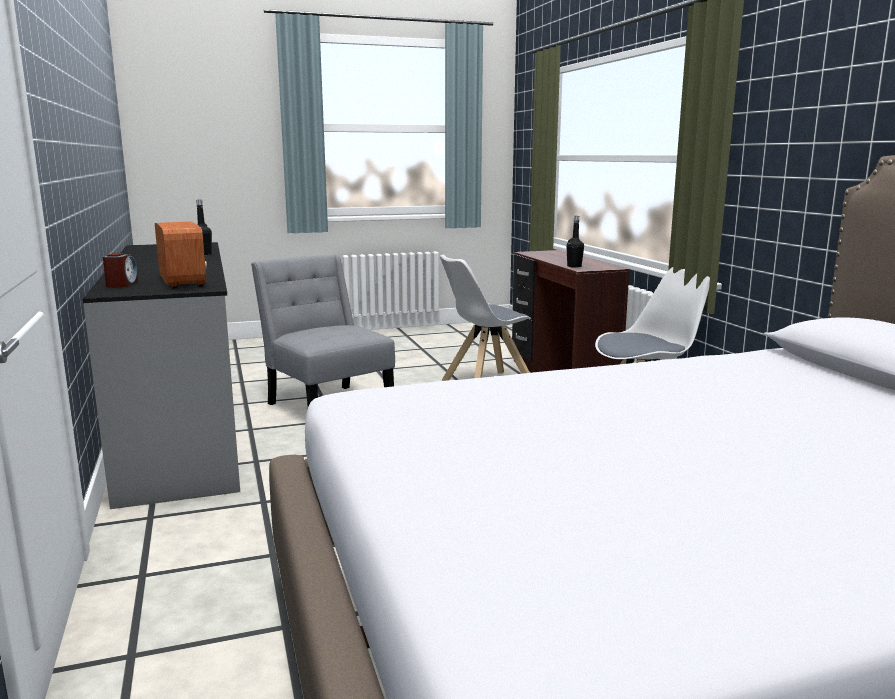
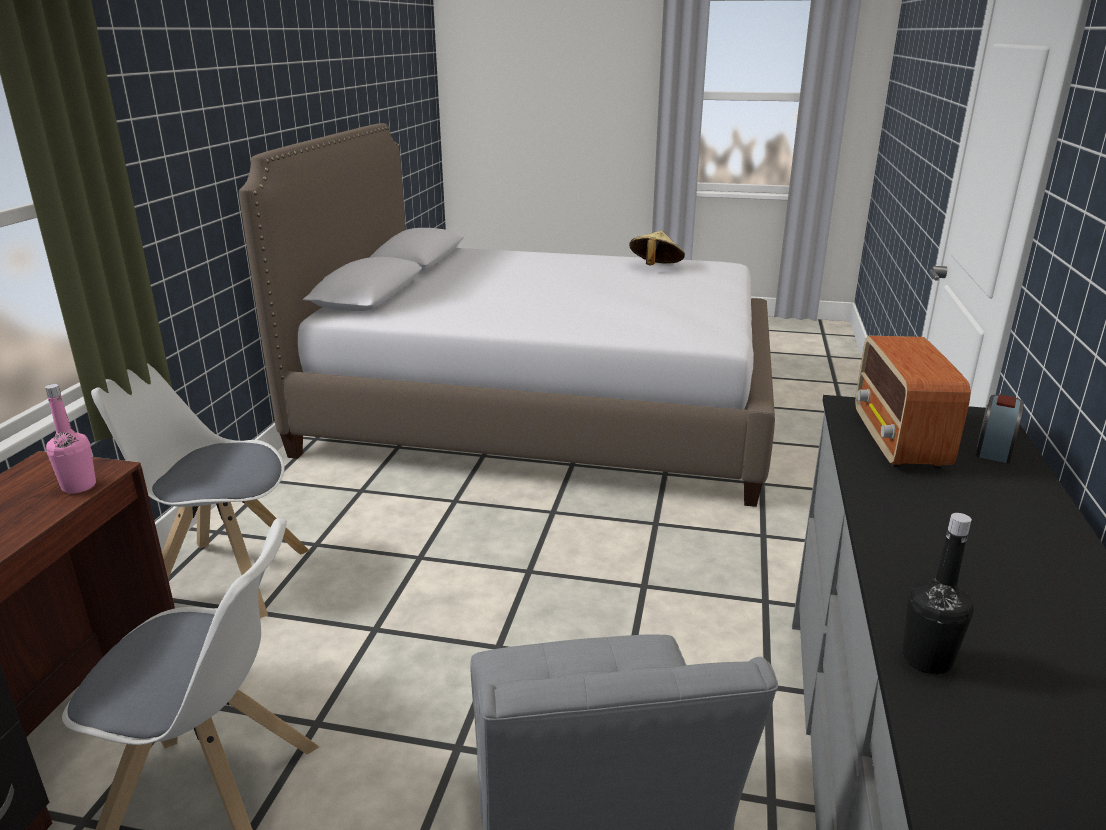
camera: 150 degrees left, 10 degrees up
black bottle [567,216,584,268] -> pink bottle [45,384,96,494]
none -> beige hat [629,231,685,265]

